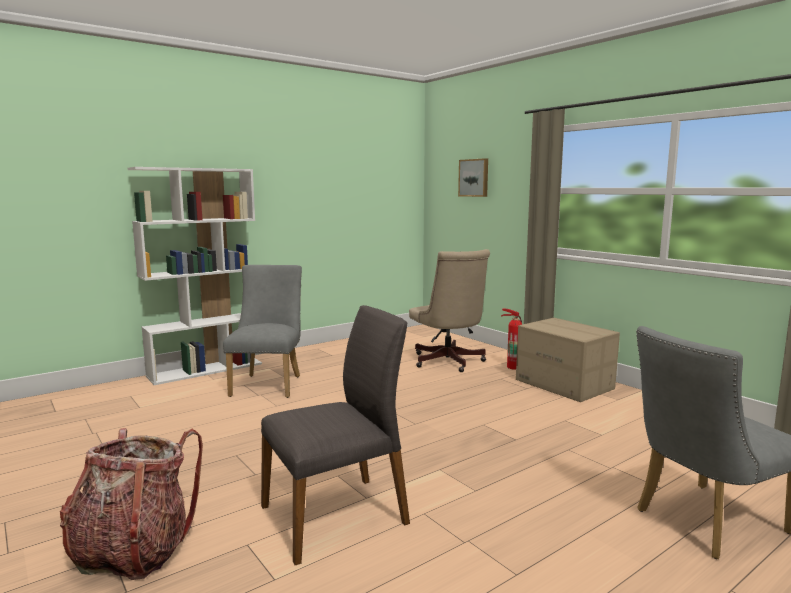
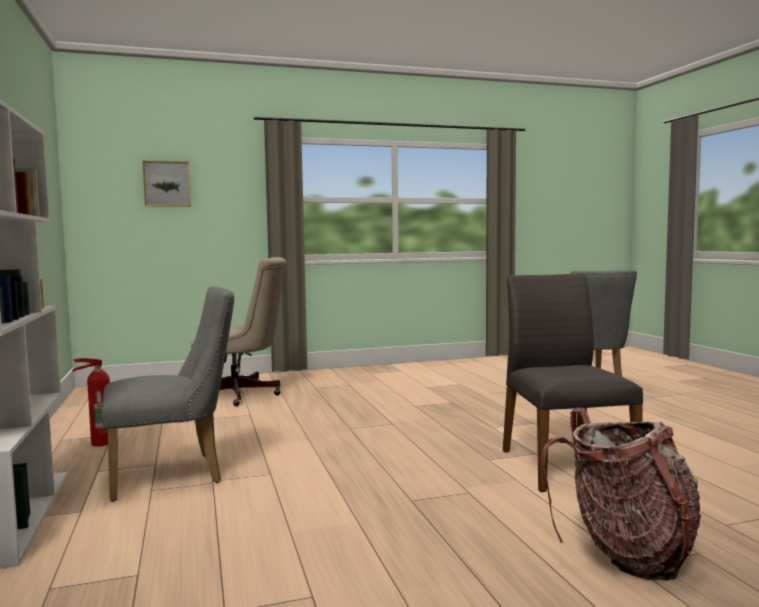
camera: 70 degrees left, 5 degrees down
grey chair [223,265,302,398] -> grey chair turned 135 degrees clockwise [102,286,234,502]
fire extinguisher [501,308,522,370] -> fire extinguisher moved to [72,358,110,446]
cardboard box [516,318,620,402] -> none

